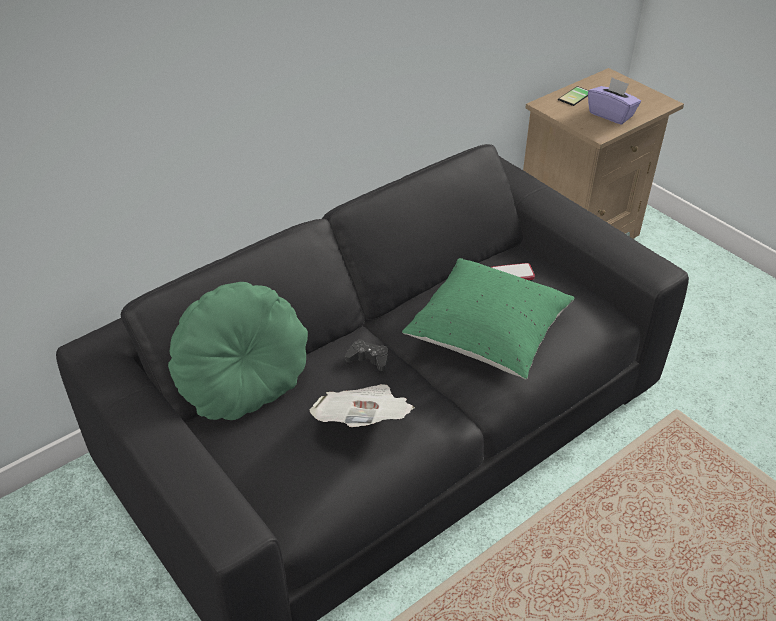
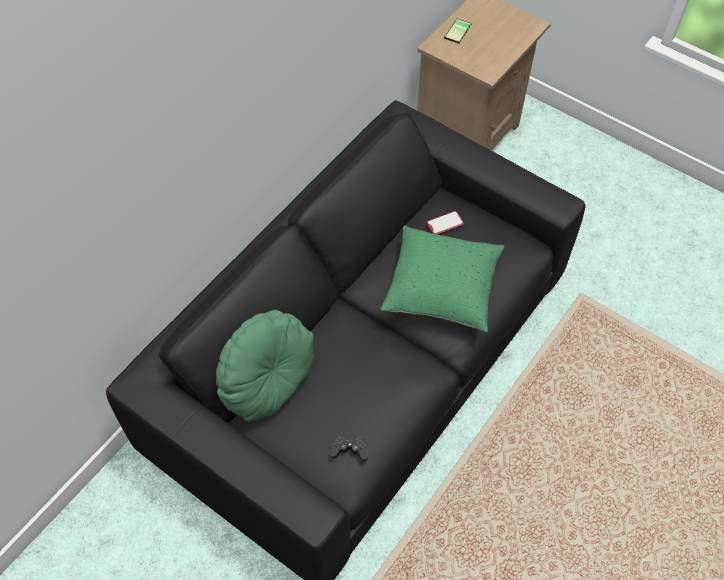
camera: 15 degrees left, 15 degrees up
newspaper [310,384,415,427] -> none
black game controller [345,339,388,371] -> black game controller moved to [330,435,368,461]
purple tissue box [588,77,641,125] -> none

